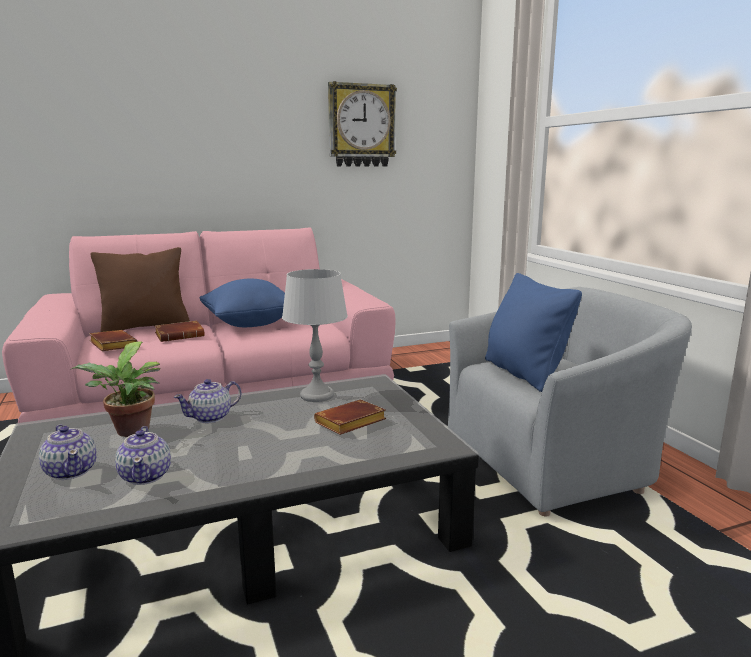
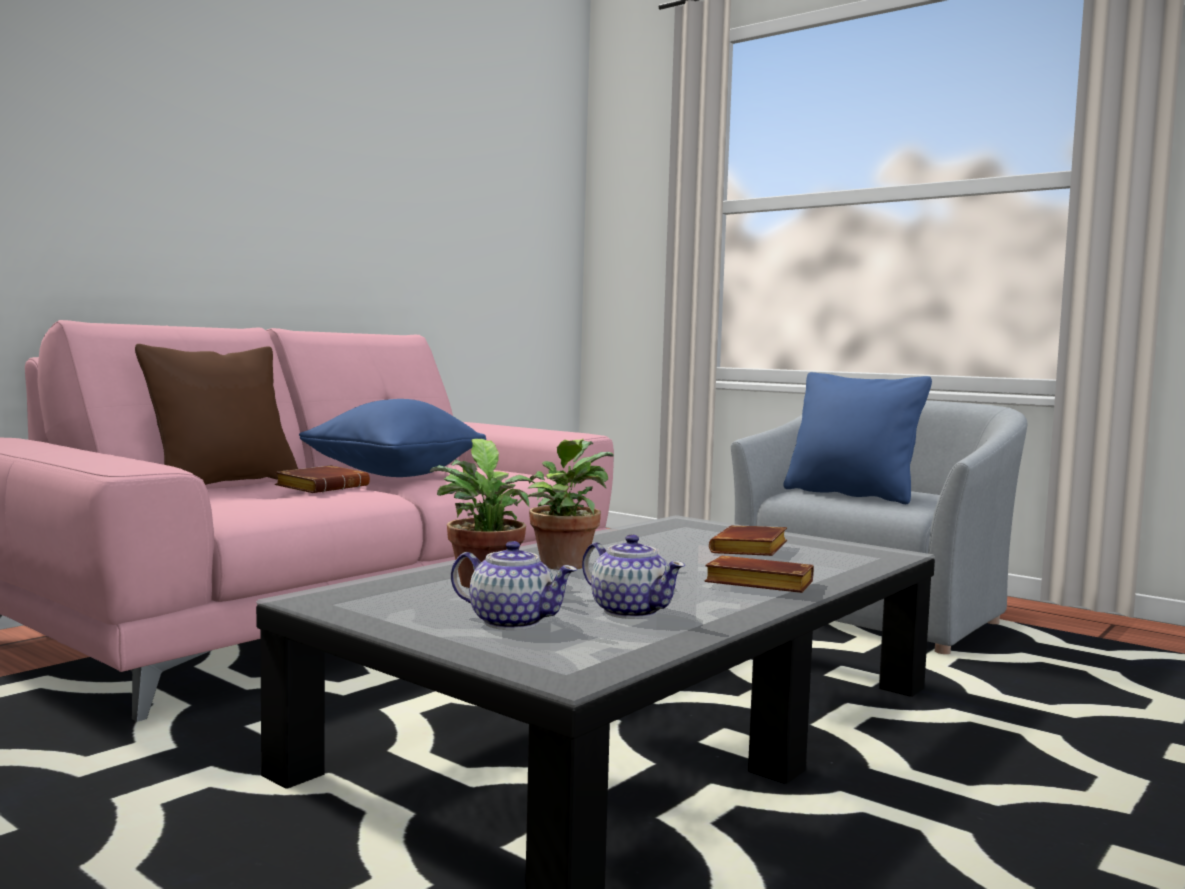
camera: 30 degrees left, 10 degrees down
brown book [89,330,138,351] -> brown book moved to [705,556,814,593]
teapot [173,379,241,423] -> potted plant [505,438,614,570]
grey table lamp [282,269,348,402] -> none
wall clock [328,81,397,167] -> none

